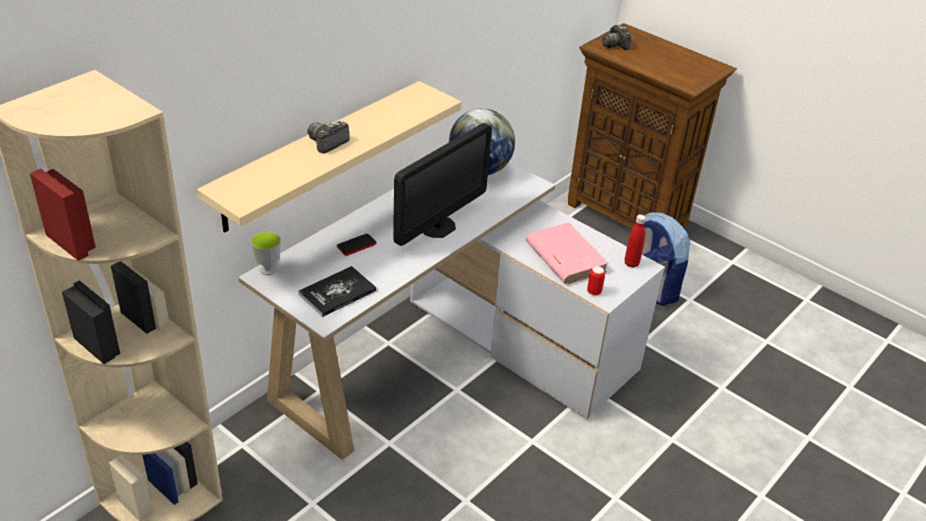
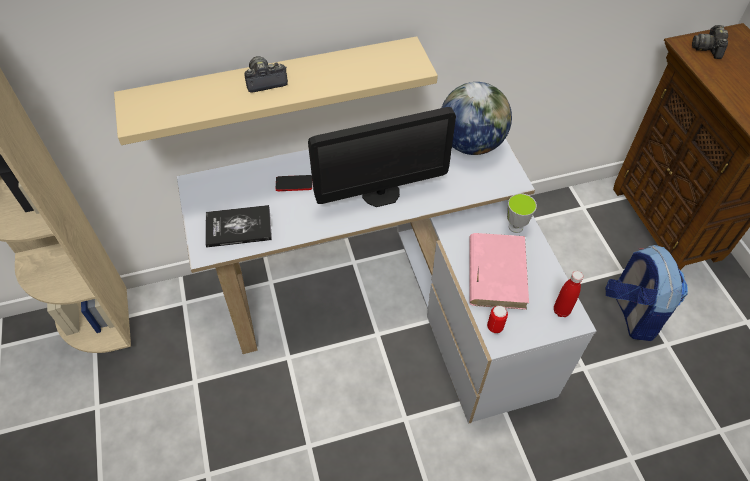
camera: 35 degrees right, 15 degrees up
cup [251,231,281,275] -> cup moved to [507,193,537,233]

